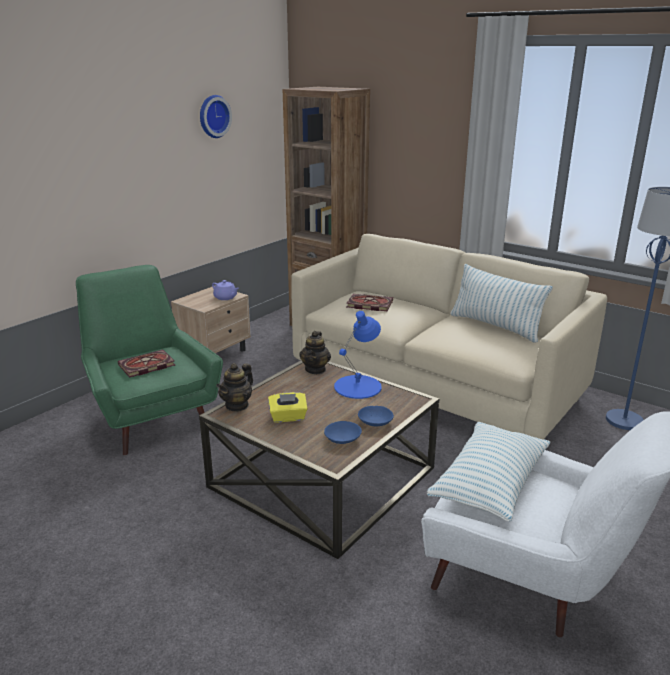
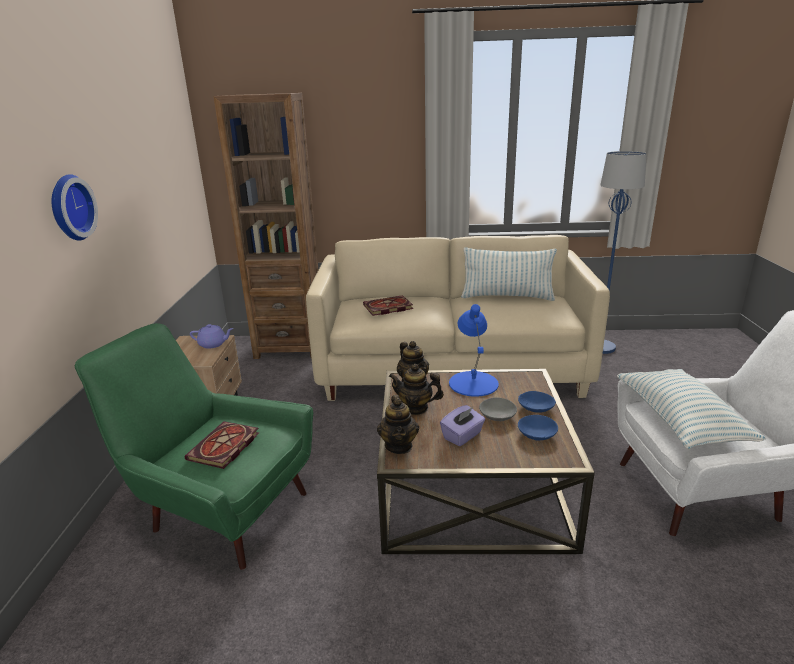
camera: 35 degrees left, 0 degrees up
wall clock [200,95,232,138] -> wall clock moved to [52,174,98,241]
yellow tissue box [268,392,308,423] -> purple tissue box [440,405,485,446]
none -> teapot [389,364,444,415]
none -> grey bowl [479,398,517,421]

